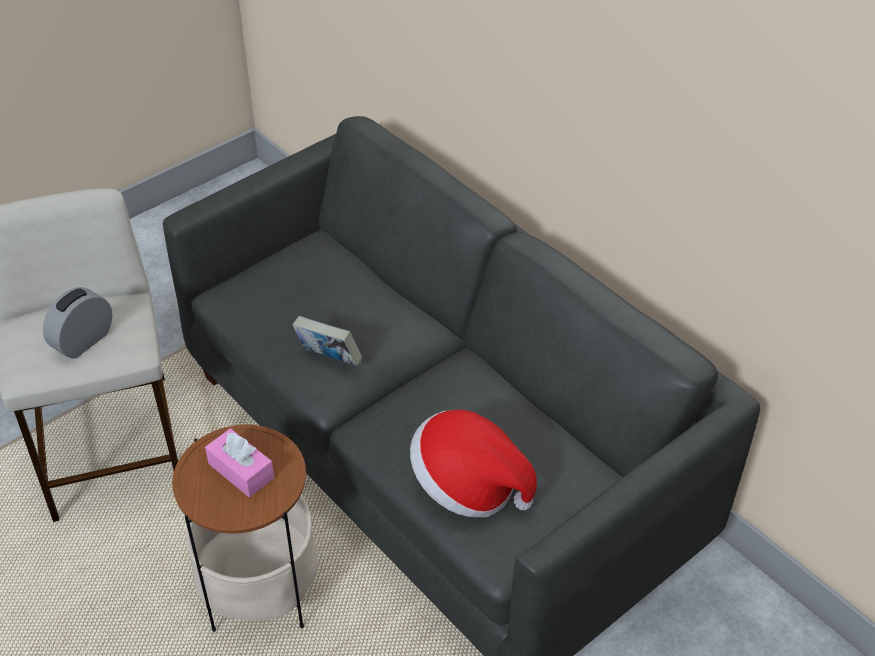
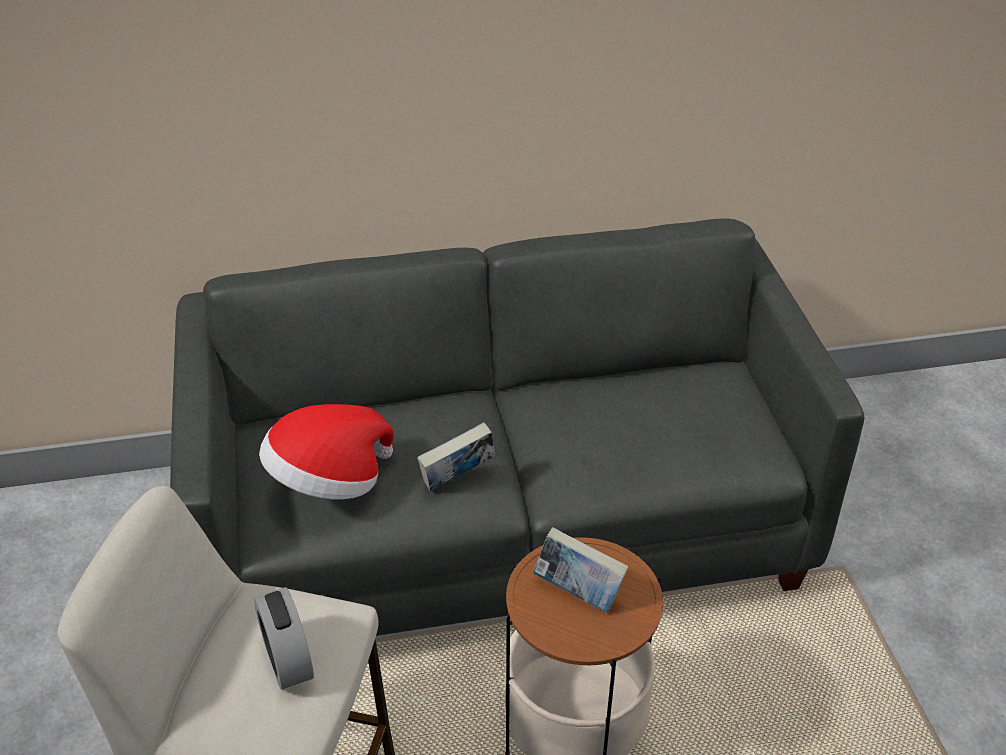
camera: 60 degrees left, 5 degrees down
pink tissue box [205,428,274,497] -> book [533,527,628,613]
hat [410,409,537,517] -> hat moved to [259,404,394,500]

